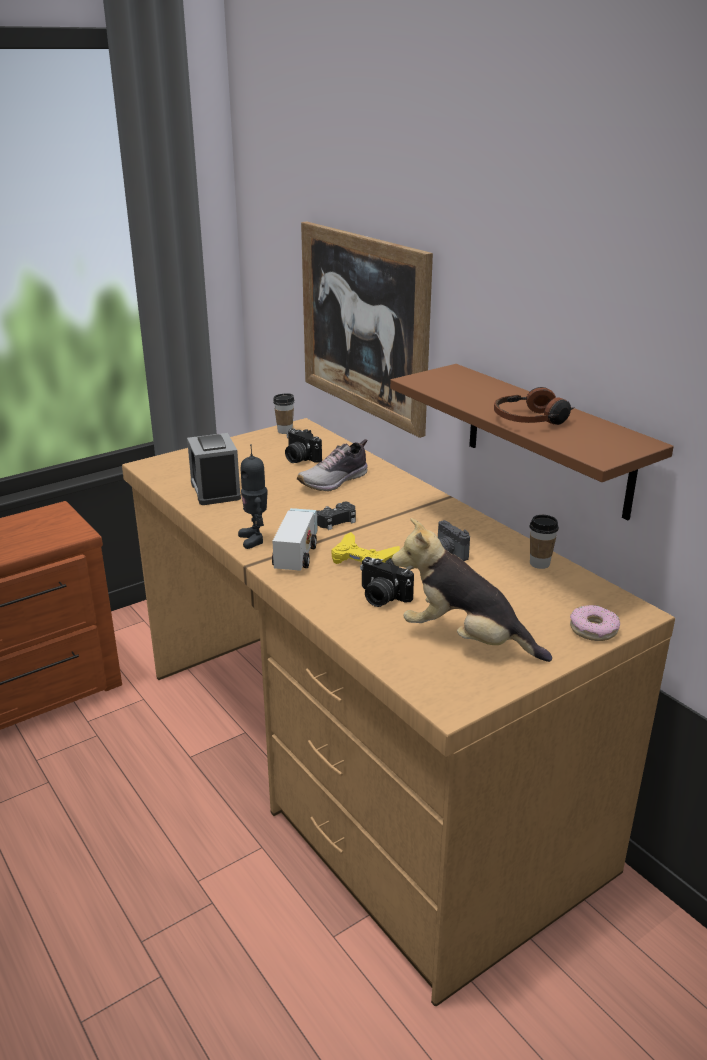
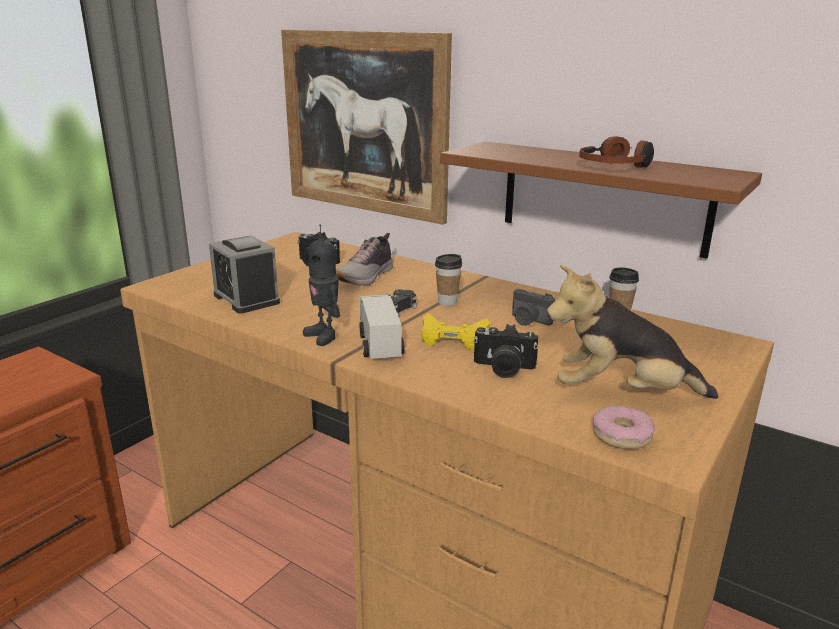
camera: 20 degrees left, 5 degrees down
cup [273,393,295,434] -> cup moved to [435,254,462,306]
donut [570,605,620,641] -> donut moved to [593,405,655,449]

